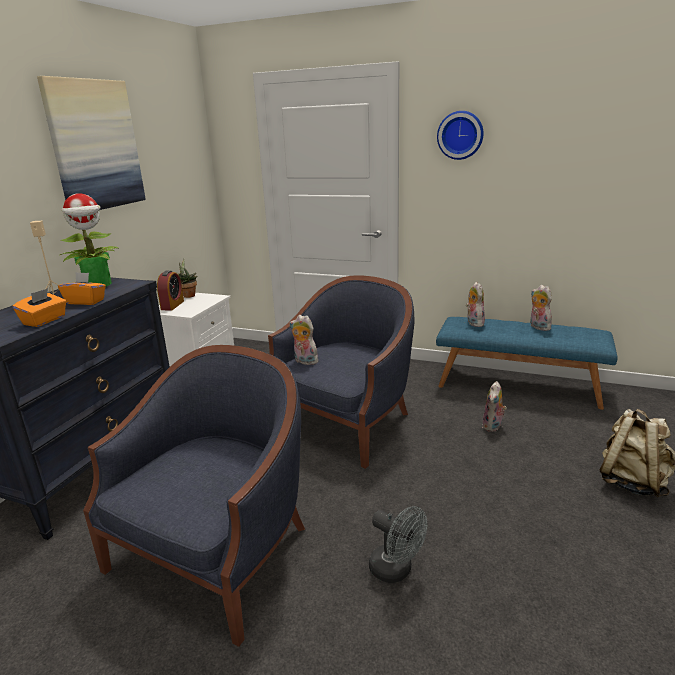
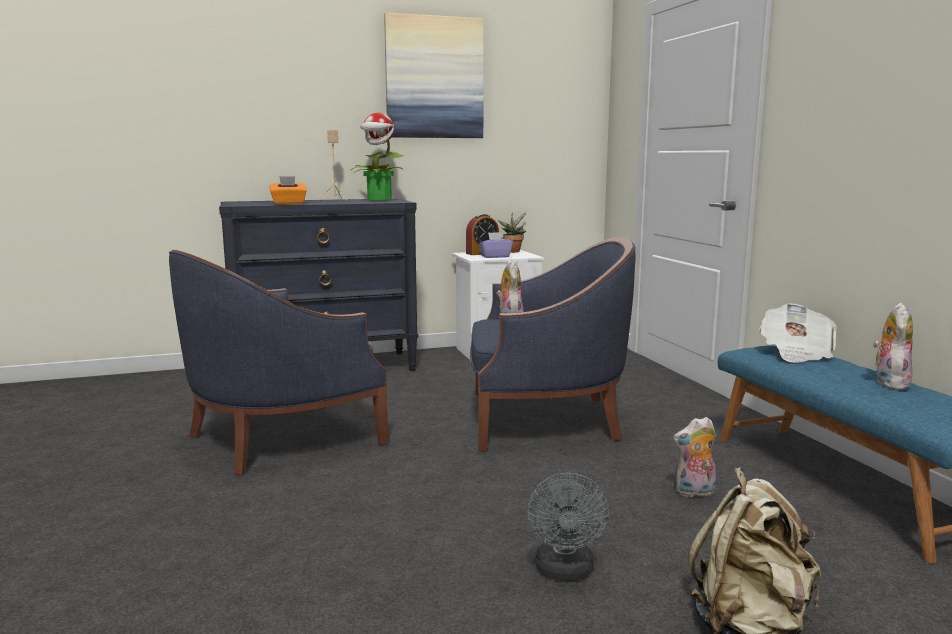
camera: 50 degrees right, 10 degrees down
orange tissue box [58,272,106,305] -> none
blue armchair [83,345,305,647] -> blue armchair turned 150 degrees clockwise [169,250,388,475]
grey fan [369,506,427,583] -> grey fan moved to [528,473,609,581]
wall clock [437,111,484,160] -> none
plush toy [466,282,485,327] -> newspaper [759,303,837,363]
none -> purple tissue box [479,232,513,258]

